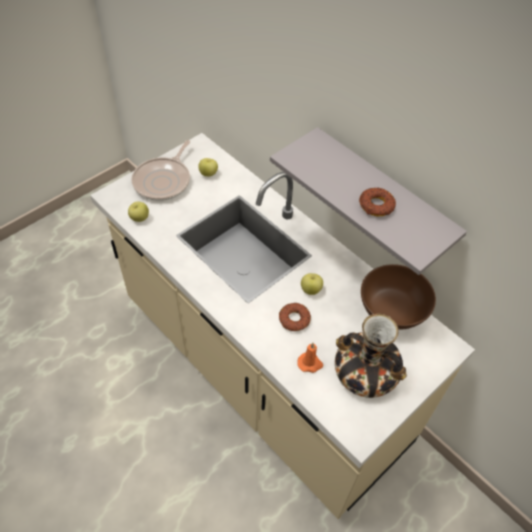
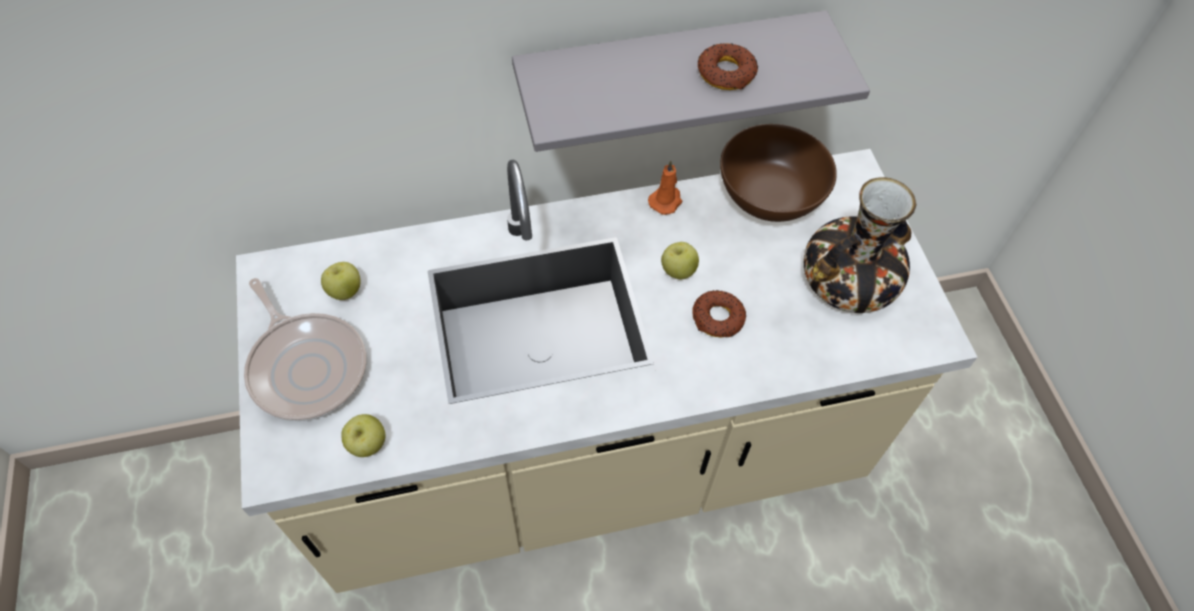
camera: 60 degrees left, 5 degrees up
orange candle [297,343,323,373] -> orange candle moved to [648,161,682,215]

